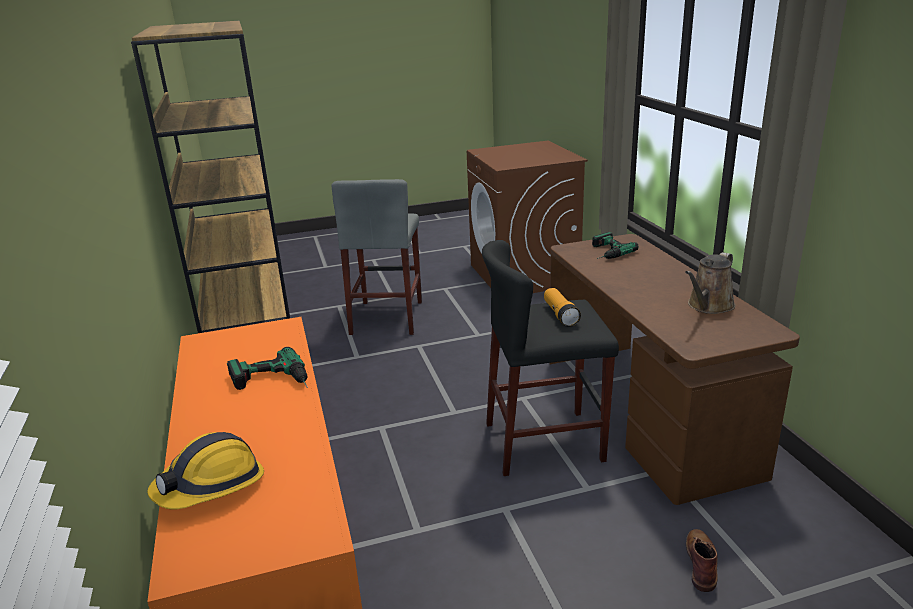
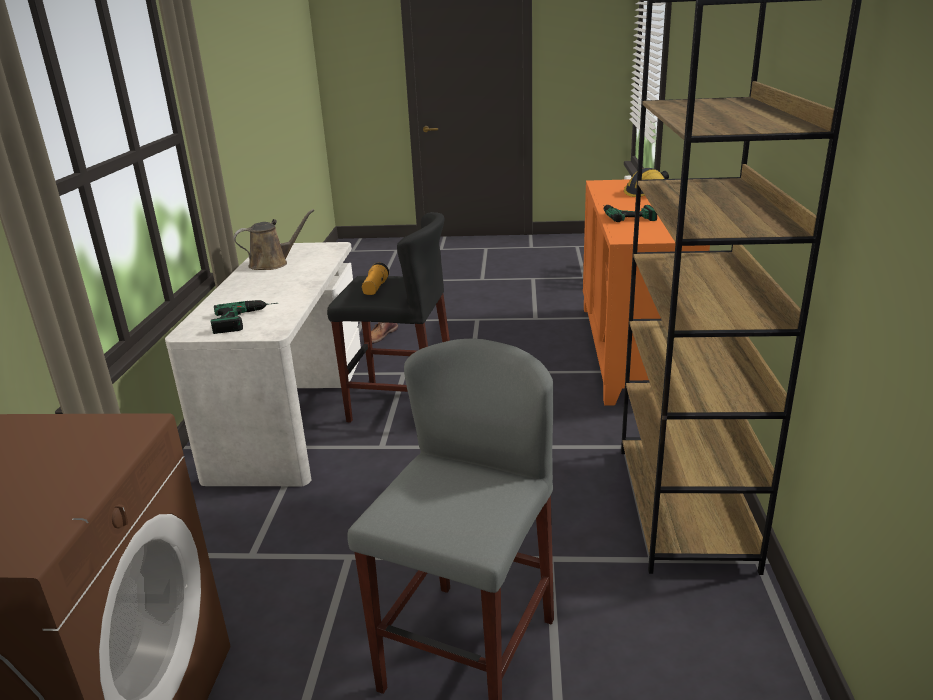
camera: 160 degrees left, 0 degrees up
brown desk [550,234,800,505] -> white desk [165,242,361,486]

